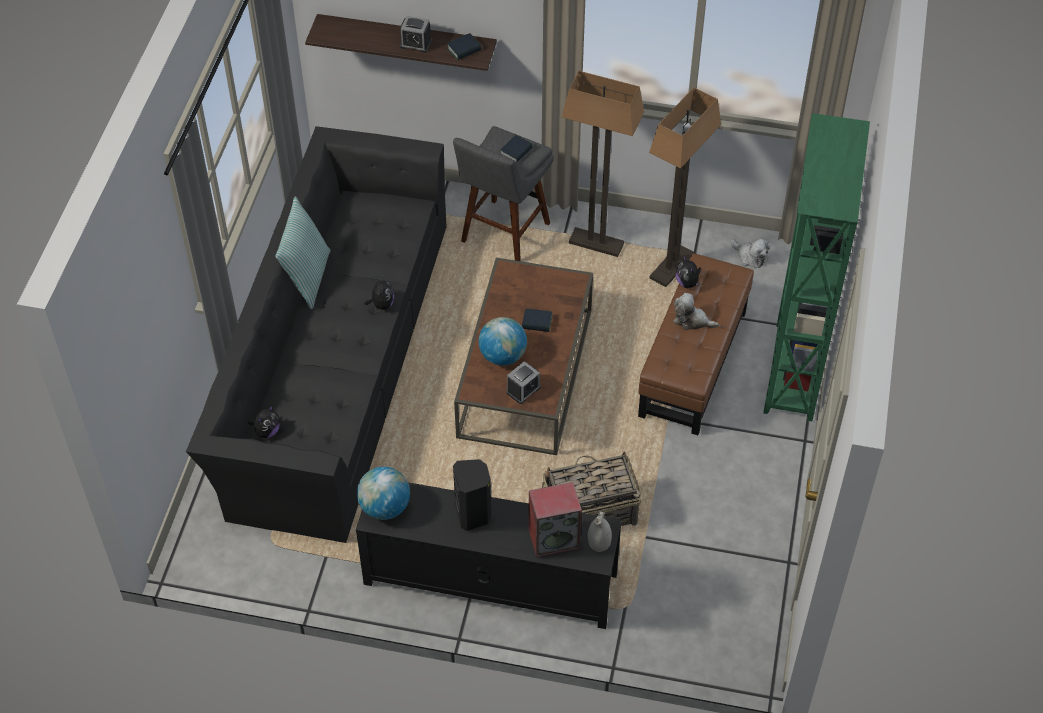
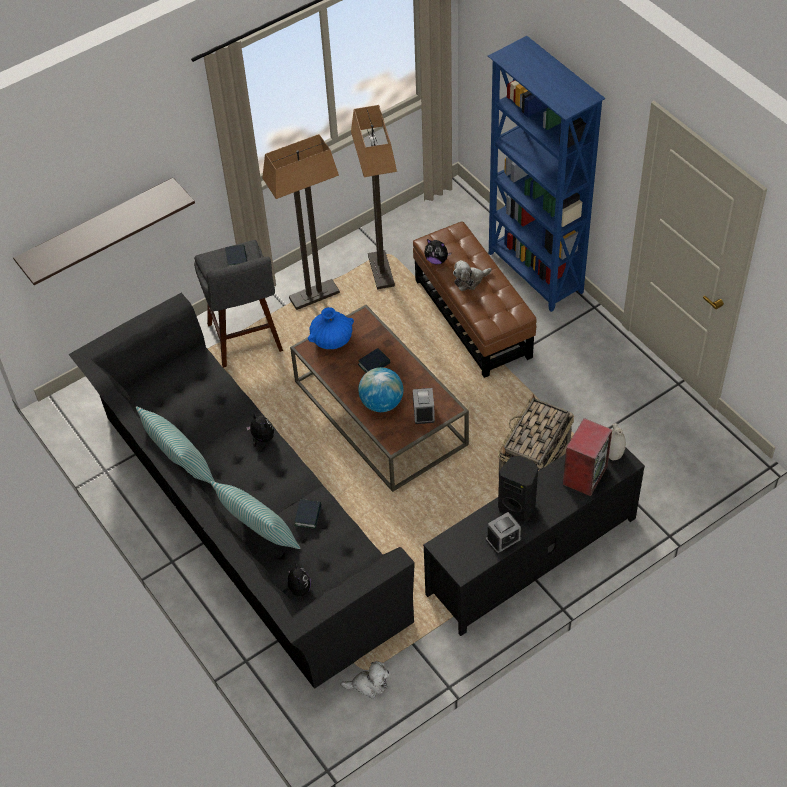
camera: 45 degrees left, 0 degrees up
globe [357,467,410,520] -> none
alarm clock [400,16,432,53] -> alarm clock moved to [486,512,521,554]
book [447,33,481,60] -> book moved to [294,499,321,529]
plush toy [731,238,770,268] -> plush toy moved to [341,661,390,698]
green bookcase [763,113,870,421] -> blue bookcase [488,36,605,312]
none -> pillow [210,481,300,549]
none -> blue vase [308,307,354,349]

